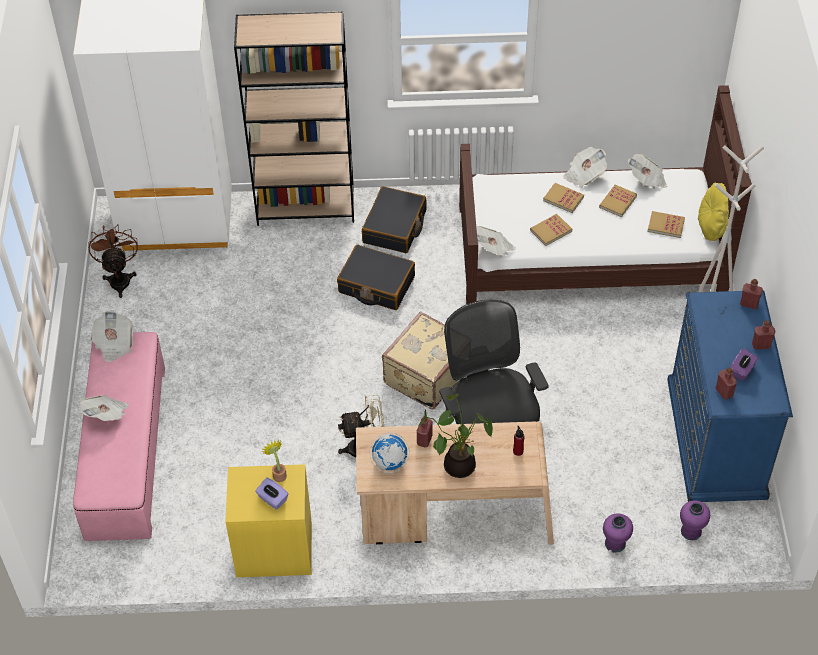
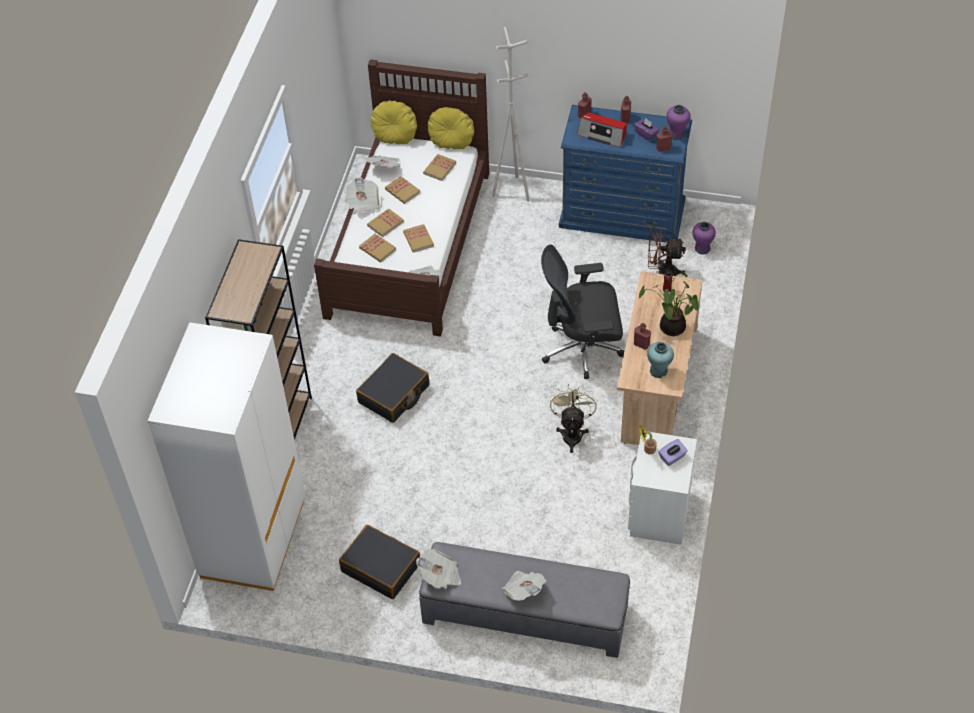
camera: 75 degrees left, 0 degrees up
pink bench [73,332,165,541] -> grey bench [419,542,630,658]
brown fan [88,225,138,298] -> brown fan moved to [648,227,686,276]
yellow nightstand [225,464,312,577] -> white nightstand [628,432,697,545]
black suitcase [362,186,427,253] -> black suitcase moved to [339,525,420,599]
globe [369,433,410,473] -> turquoise vase [647,342,674,378]
beige suitcase [382,311,458,409] -> none
purple vase [603,513,633,553] -> purple vase moved to [666,105,691,140]
none -> book [359,234,396,262]
none -> yellow pillow [371,101,417,144]
none -> radio [577,112,627,147]

